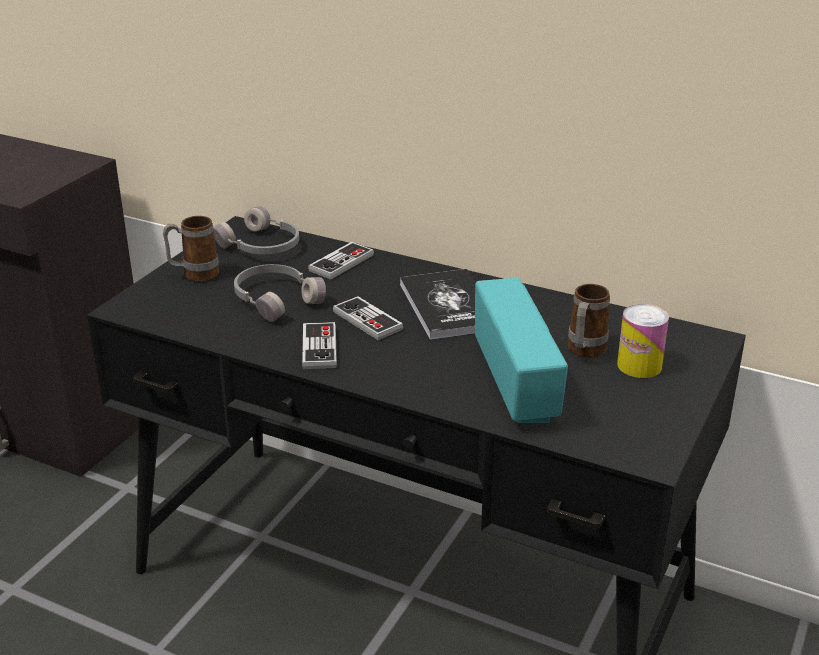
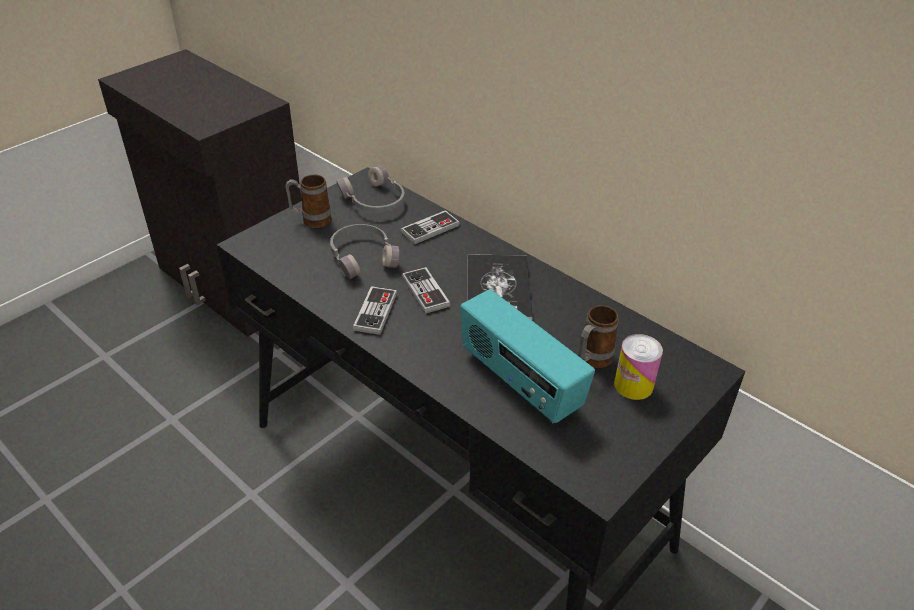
camera: 15 degrees right, 10 degrees up
radio [475,278,568,423] -> radio turned 135 degrees clockwise [460,289,595,423]

